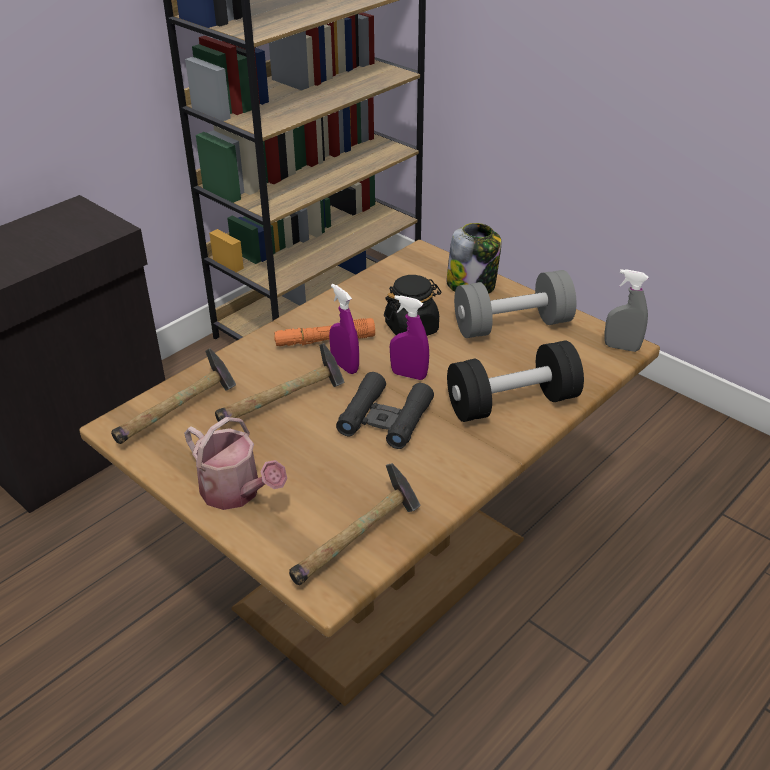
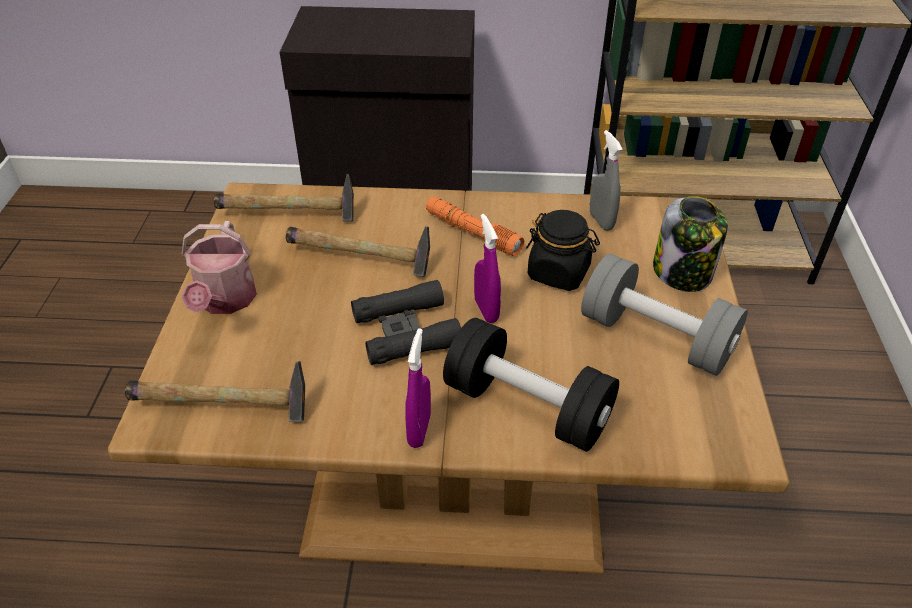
camera: 50 degrees right, 5 degrees up
purple spray bottle [329,284,359,374] -> purple spray bottle moved to [405,328,431,448]
grey spray bottle [604,269,648,352] -> grey spray bottle moved to [590,130,623,231]

